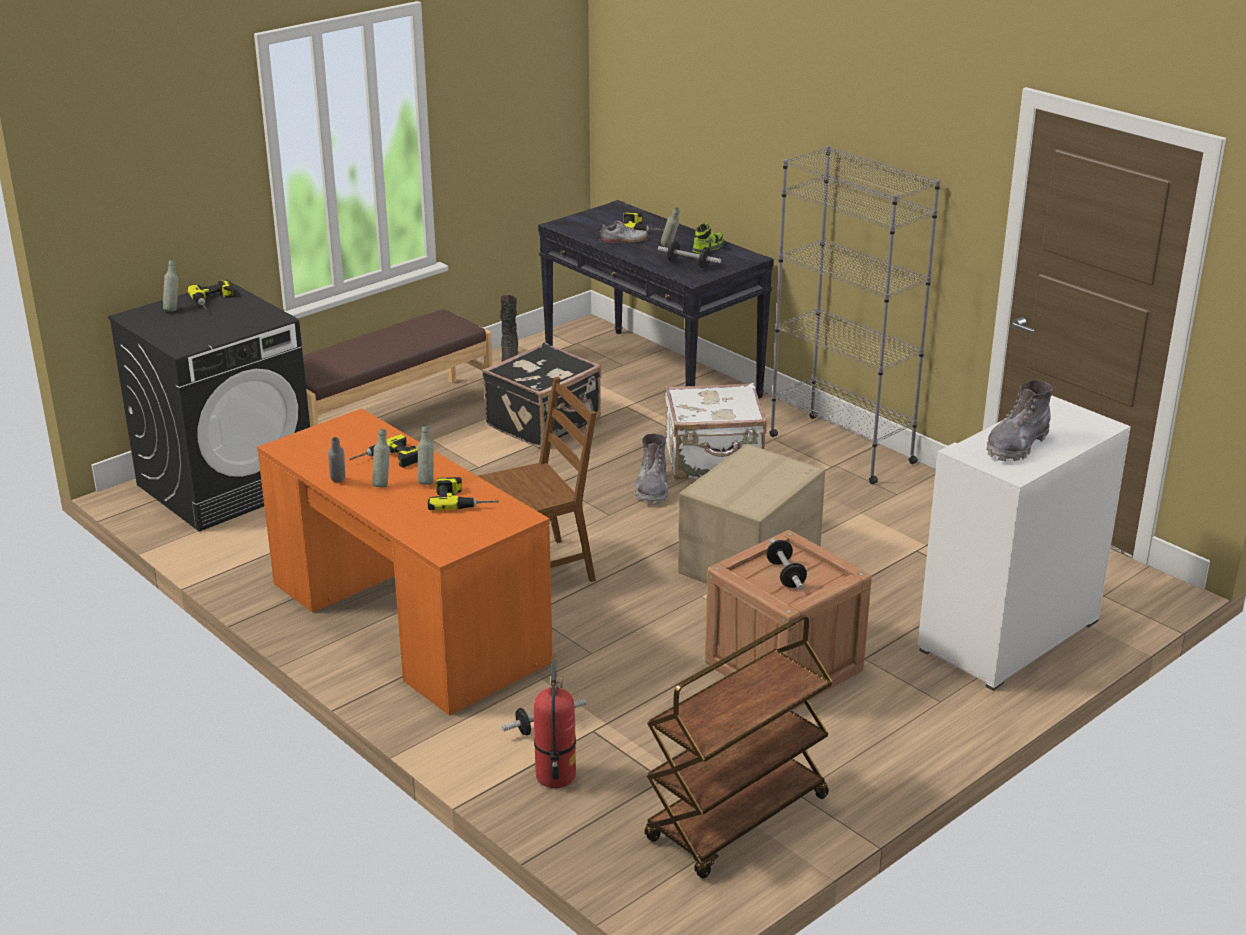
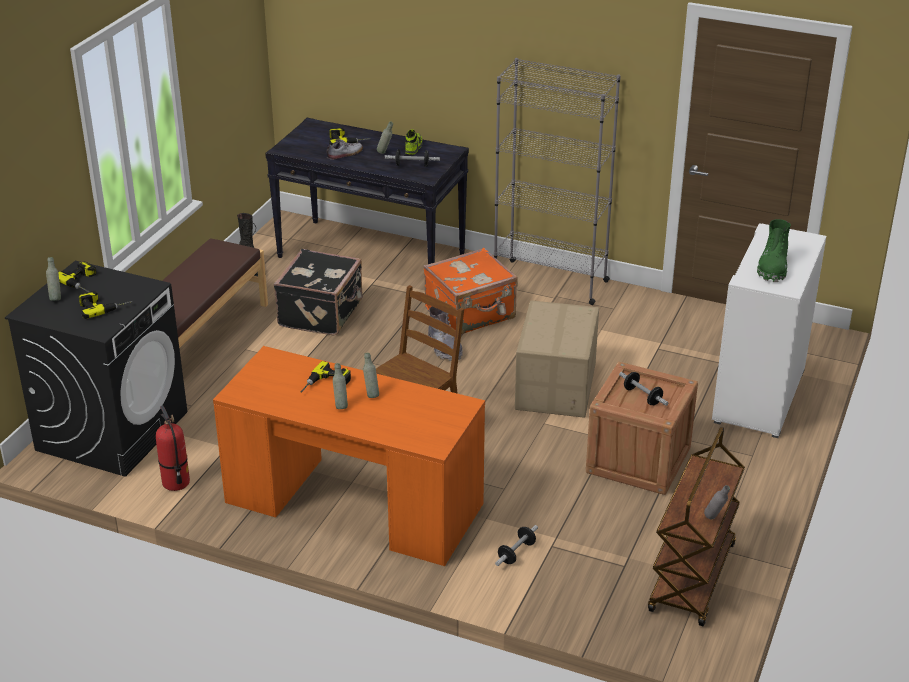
camera: 25 degrees left, 5 degrees up
grey bottle [328,437,345,482] -> grey bottle moved to [704,485,730,519]
power drill [428,477,499,510] -> power drill moved to [79,291,133,319]
fire extinguisher [534,660,576,788] -> fire extinguisher moved to [156,405,190,491]
white suitcase [665,383,767,480] -> orange suitcase [424,248,518,335]
grey boot [986,380,1053,461] -> green boot [757,219,791,282]

